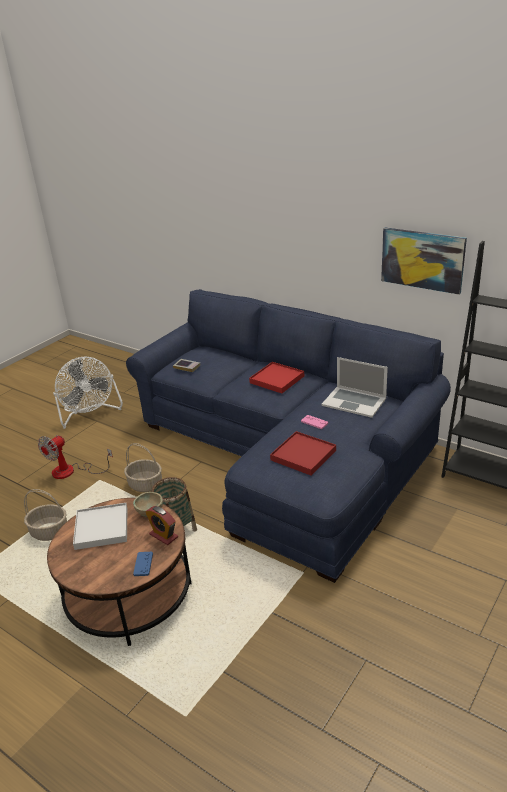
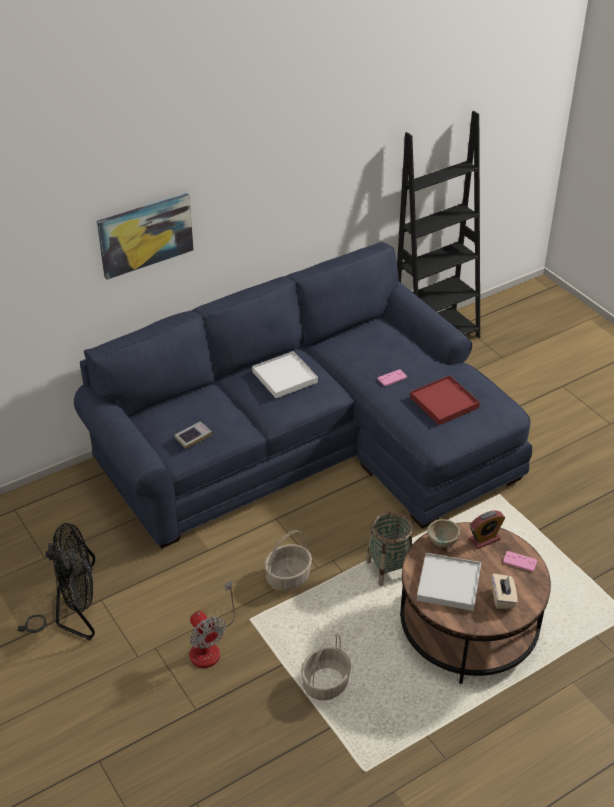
camera: 70 degrees left, 10 degrees up
white fan [53,357,123,429] -> black fan [17,523,95,641]
blue game controller [133,552,153,576] -> pink game controller [503,551,537,572]
red tray [249,362,304,393] -> white tray [252,351,318,398]
laptop [322,357,388,418] -> none
picture [381,227,467,295] -> picture moved to [97,193,194,280]
none -> beige tissue box [491,574,518,609]

